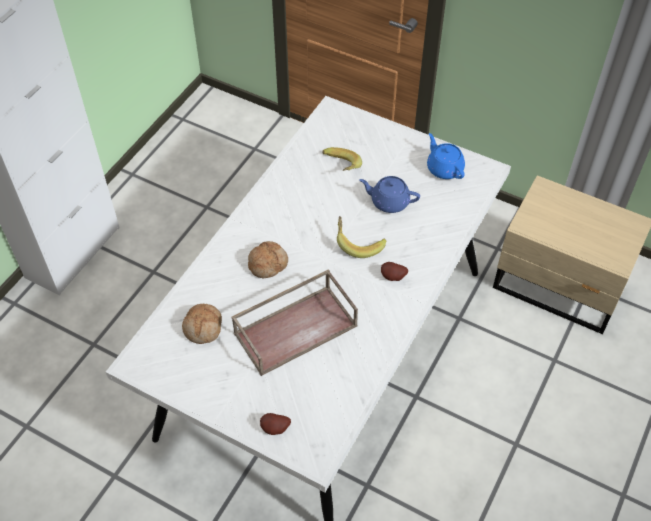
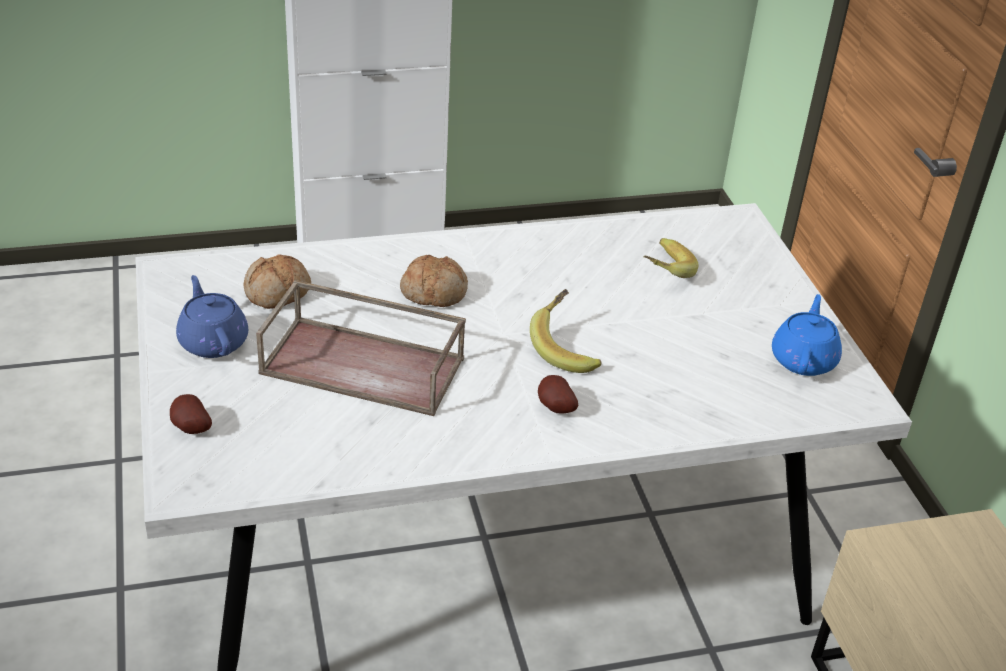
camera: 45 degrees right, 15 degrees down
blue teapot [359,176,420,213] -> blue teapot moved to [176,275,248,358]

